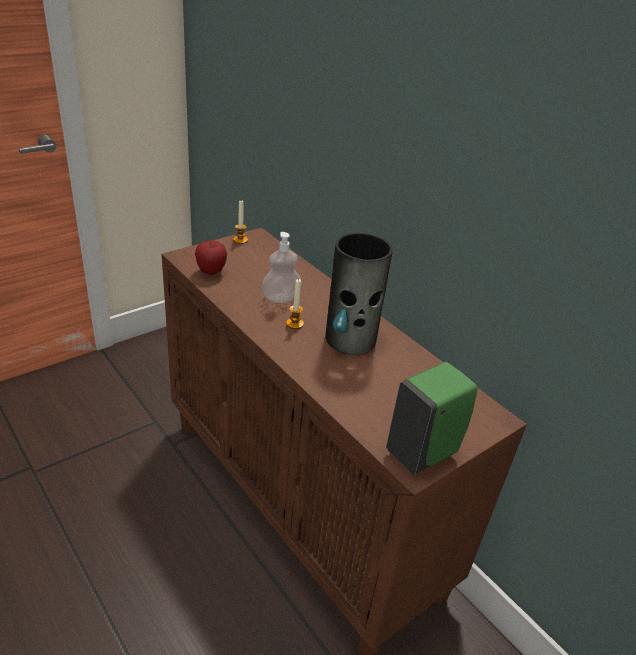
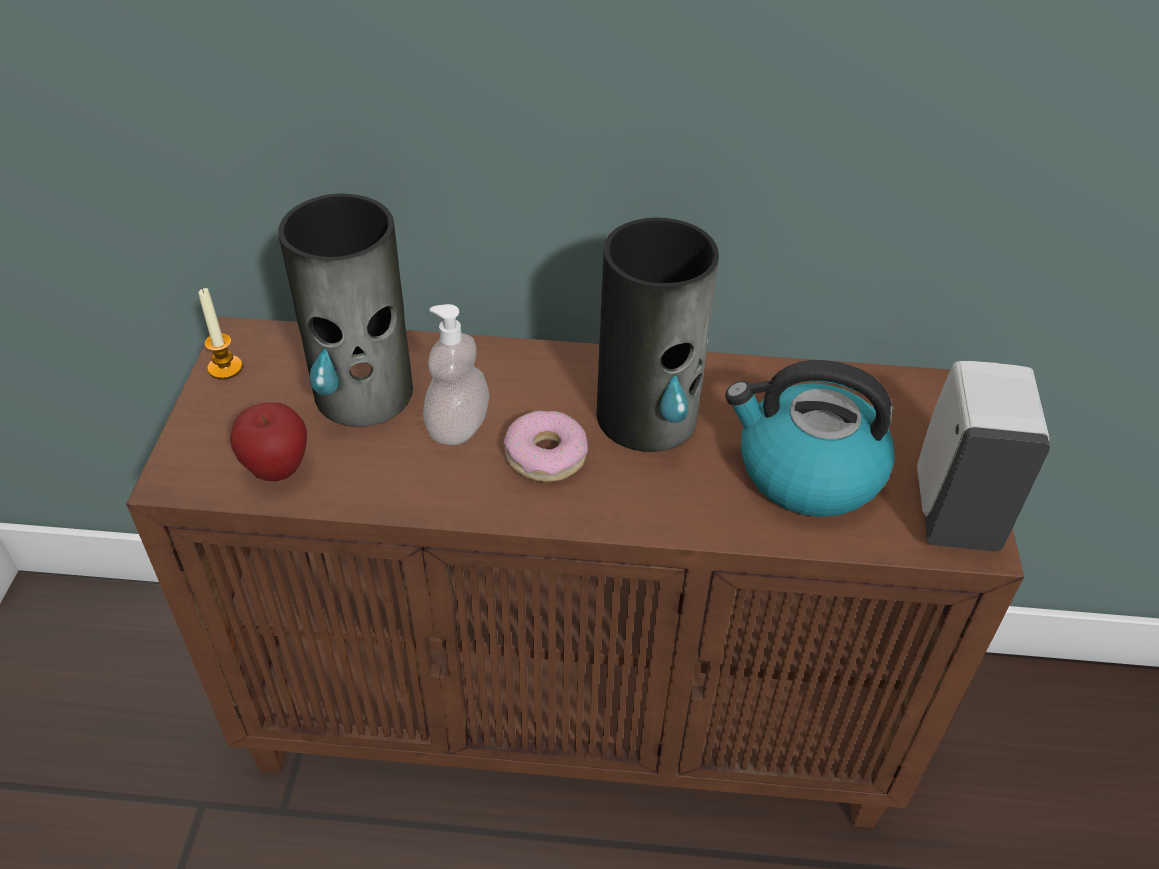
camera: 45 degrees left, 10 degrees up
candle [286,279,304,329] -> donut [504,410,588,482]
green soap dispenser [387,362,478,475] -> white soap dispenser [917,361,1050,551]
none -> vase [278,194,413,427]
none -> kettle [725,360,895,517]

